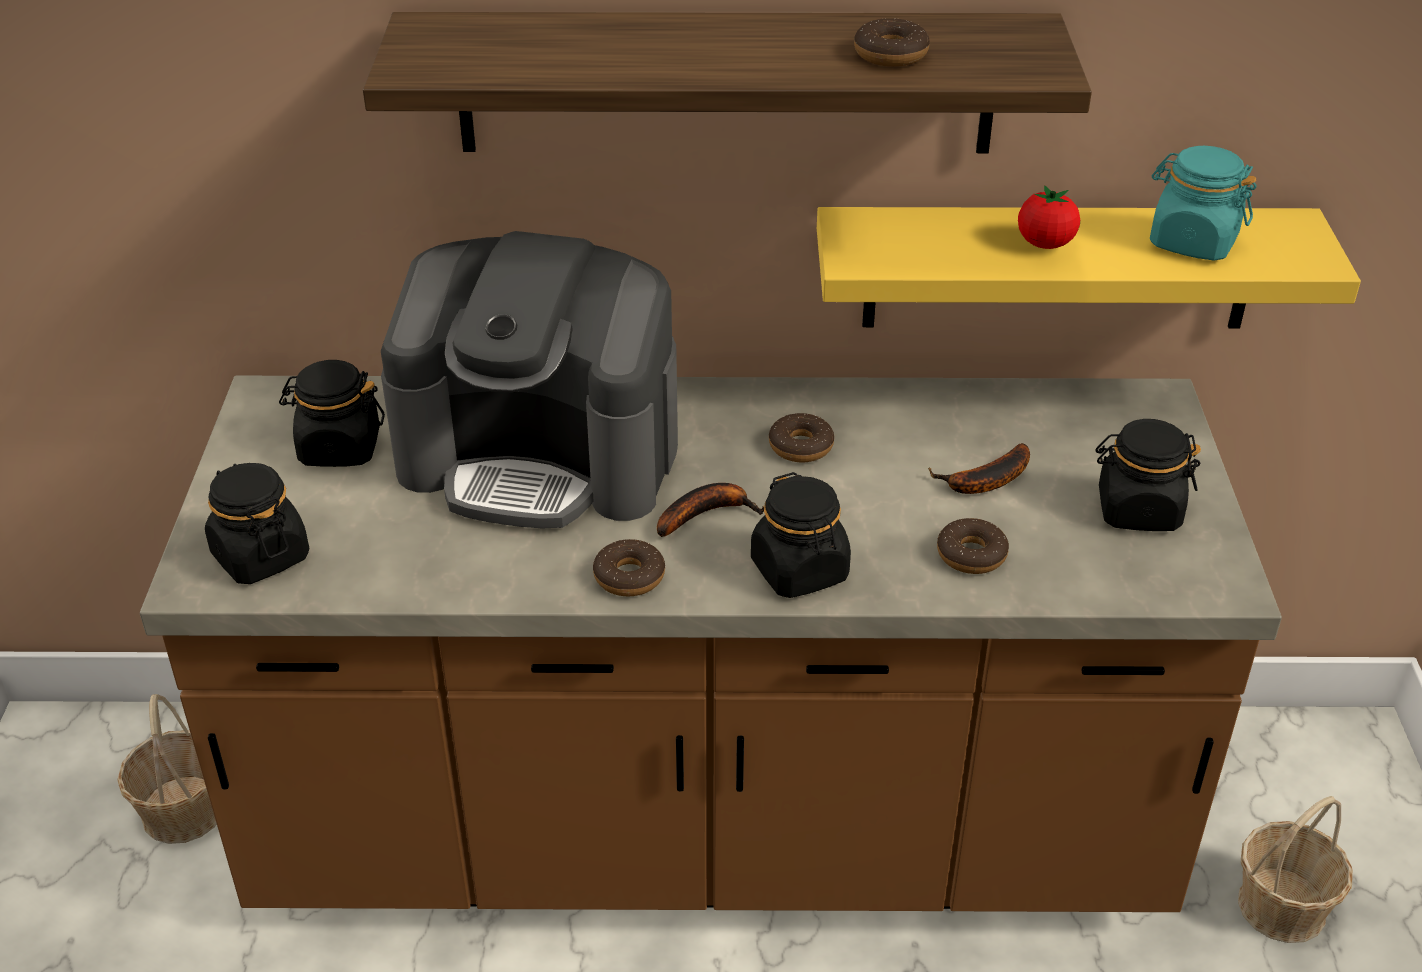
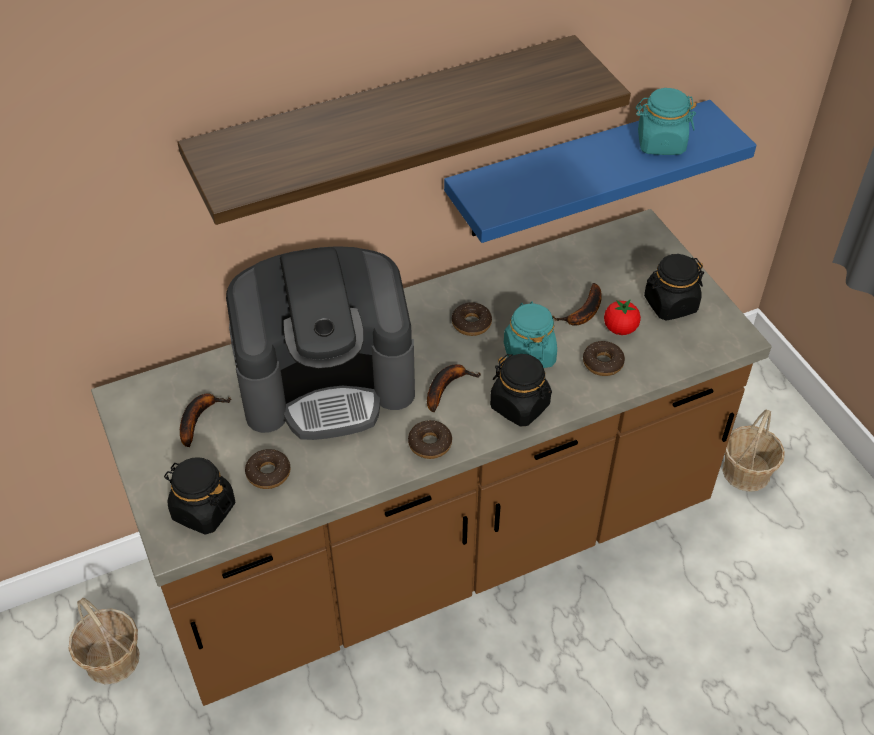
camera: 25 degrees left, 10 degrees up
black jar [279,360,385,467] -> banana [180,393,231,447]
yellow shelf [817,207,1361,329] -> blue shelf [444,100,757,243]
donut [854,18,930,67] -> donut moved to [245,449,291,489]
tomato [1018,185,1080,249] -> tomato moved to [604,299,641,335]
none -> turquoise jar [504,301,557,368]

